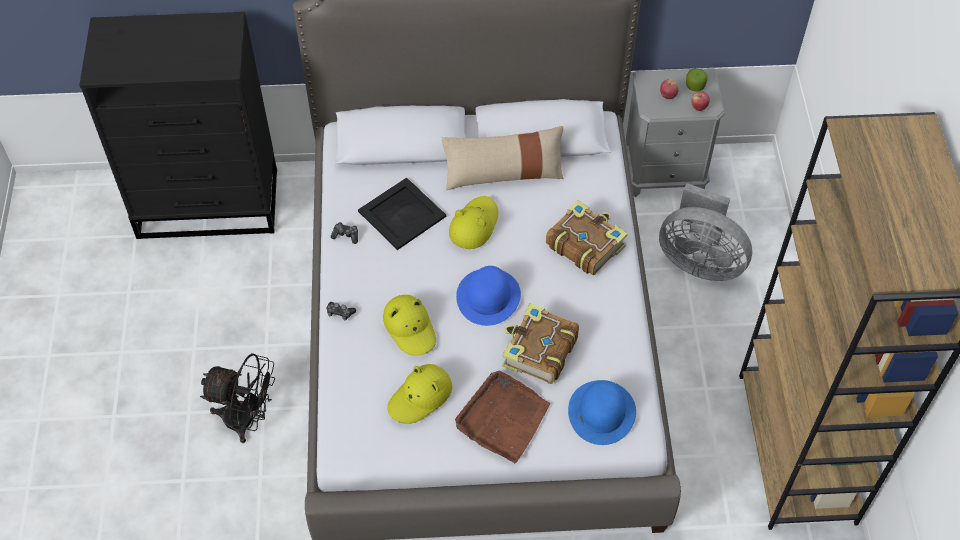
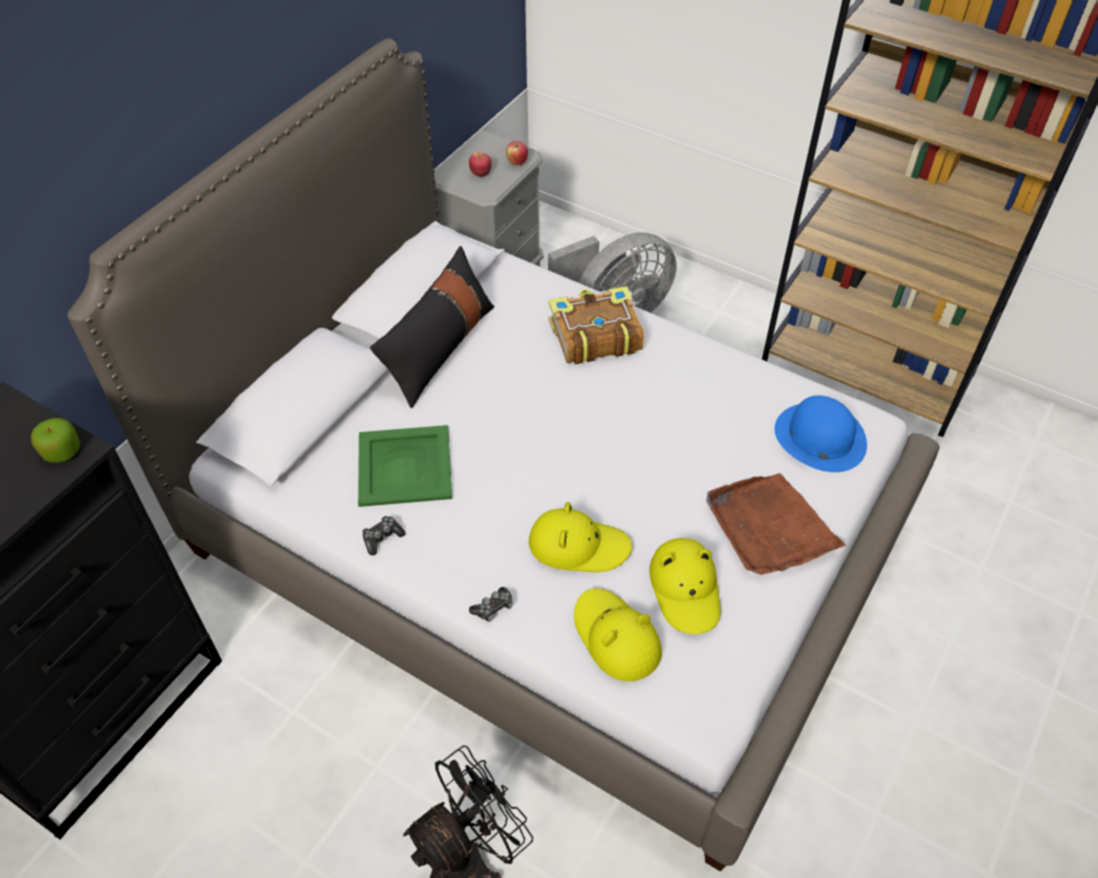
camera: 55 degrees left, 5 degrees down
black tray [358,177,446,250] -> green tray [358,425,452,507]
beige pillow [442,126,564,190] -> black pillow [370,246,494,408]
yellow hat [449,196,498,249] -> yellow hat moved to [574,588,662,681]
blue hat [456,266,521,326] -> none
book [502,303,579,384] -> none
apple [686,68,708,92] -> apple moved to [31,418,80,463]

